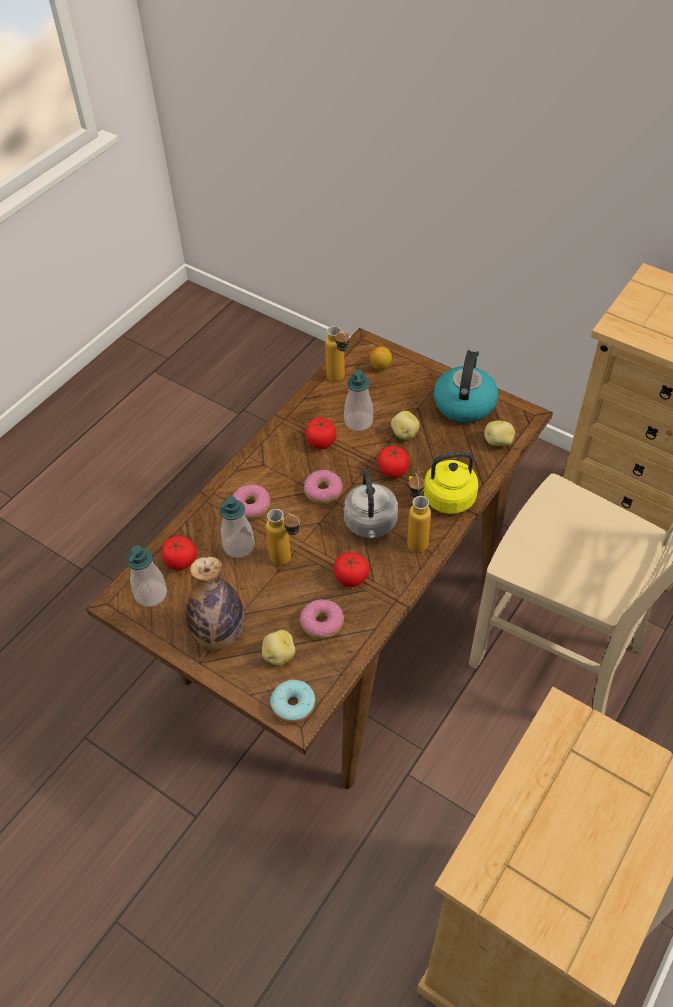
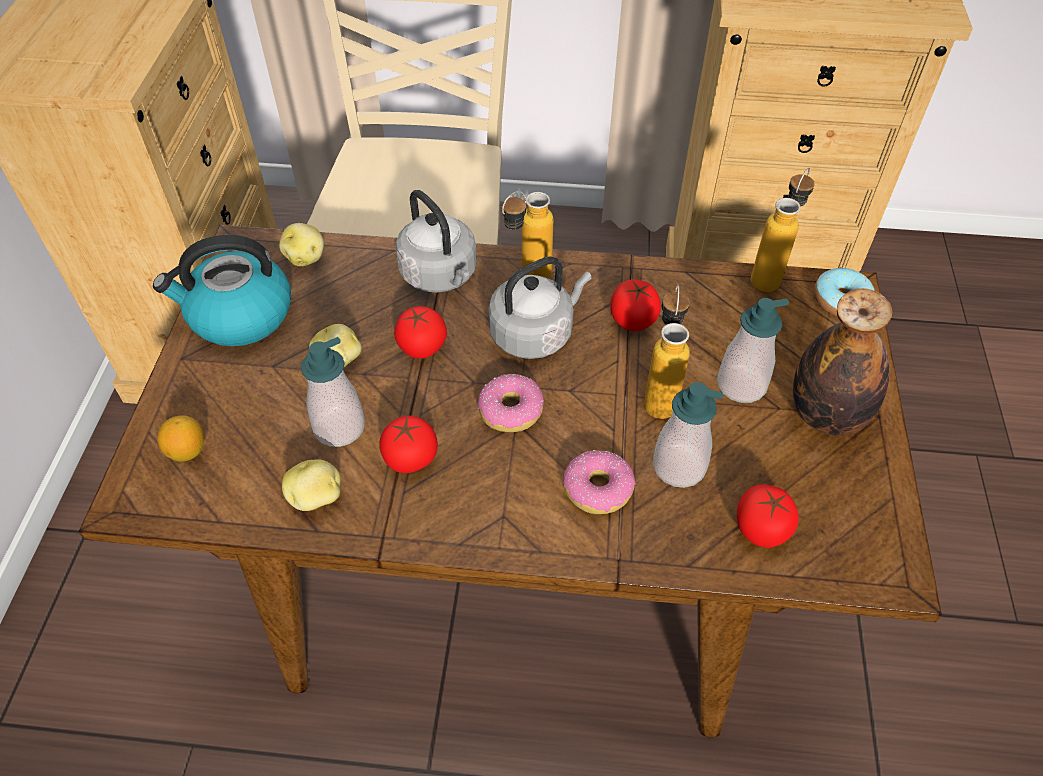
camera: 120 degrees left, 0 degrees up
soap dispenser [126,545,167,607] -> soap dispenser moved to [717,298,789,403]
potato [262,630,295,666] -> potato moved to [282,460,341,511]
donut [300,599,344,639] -> none
bottle [325,326,349,382] -> bottle moved to [751,168,815,292]
yellow kettle [409,451,478,514] -> grey kettle [396,190,477,293]

